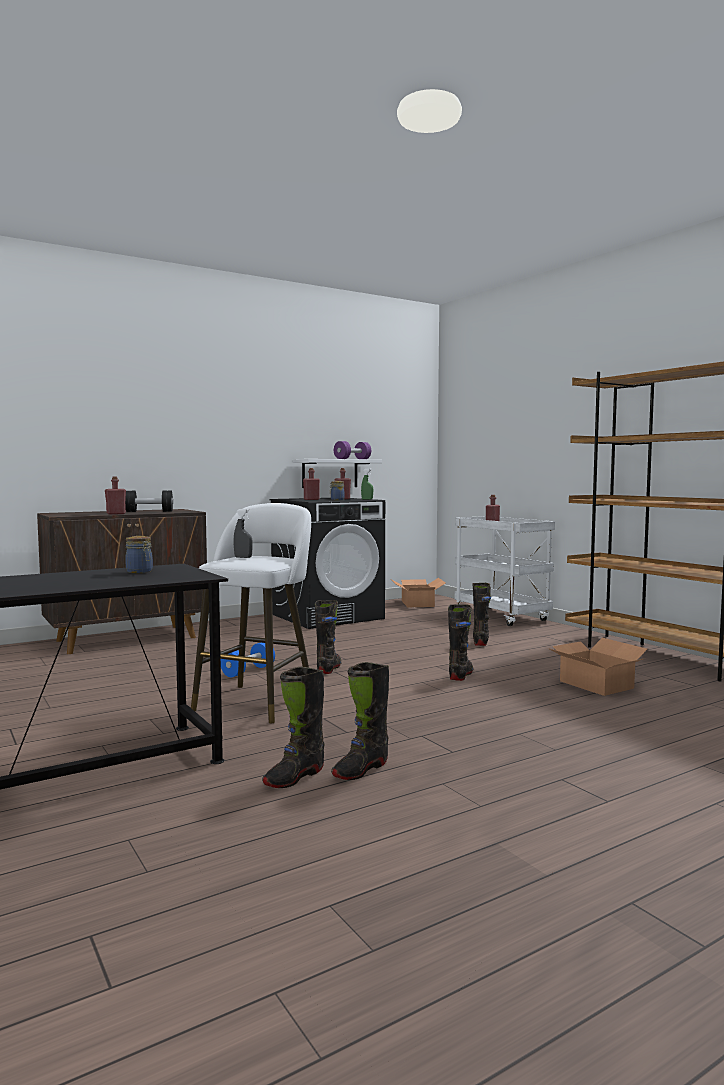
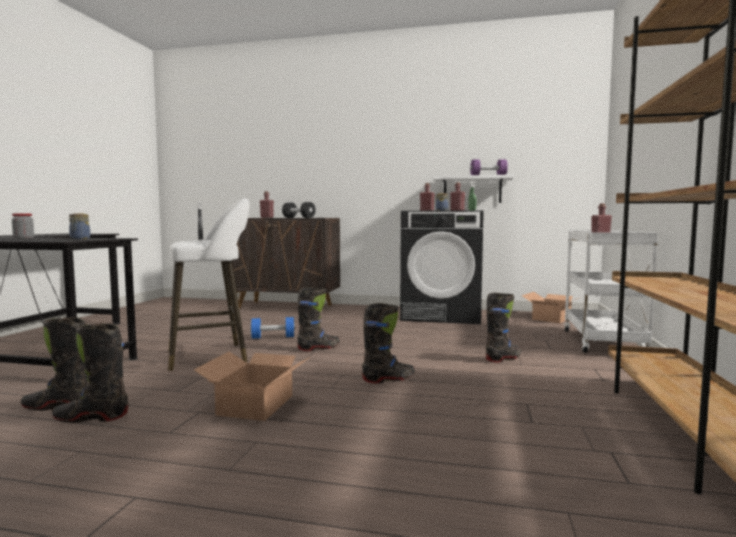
camera: 45 degrees right, 0 degrees up
cardboard box [548,638,647,696] -> cardboard box moved to [194,352,311,421]
none -> jar [12,213,34,239]

